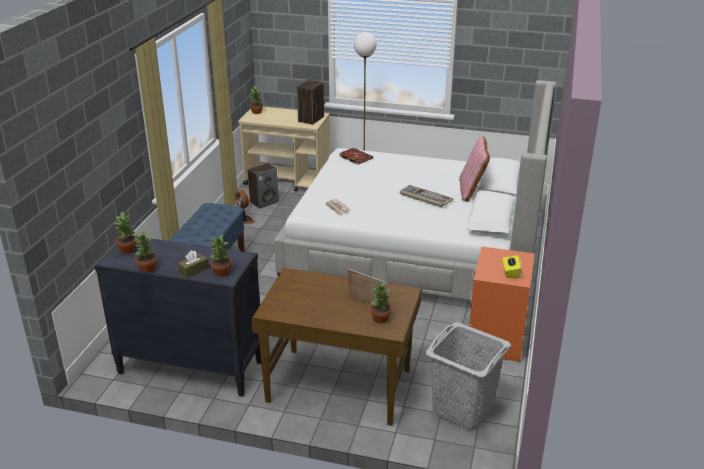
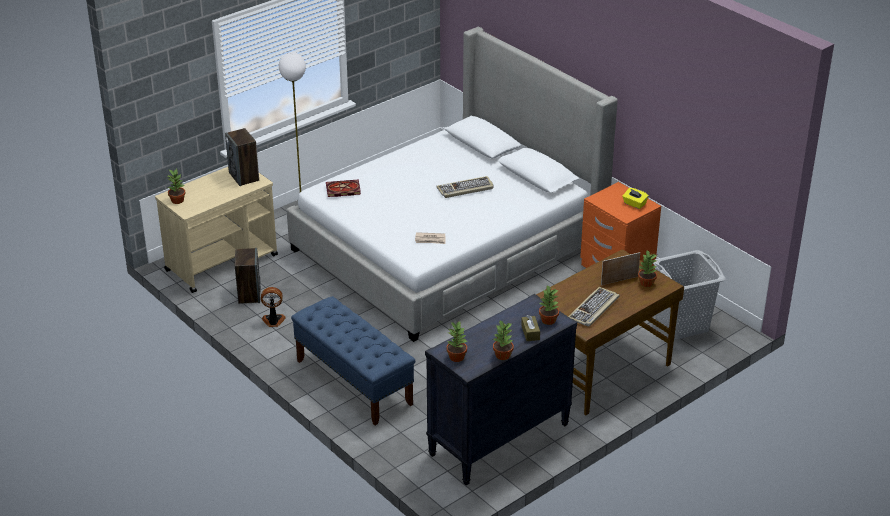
camera: 55 degrees left, 5 degrees up
pink pillow [459,136,490,202] -> none
none -> keyboard [568,287,620,327]

